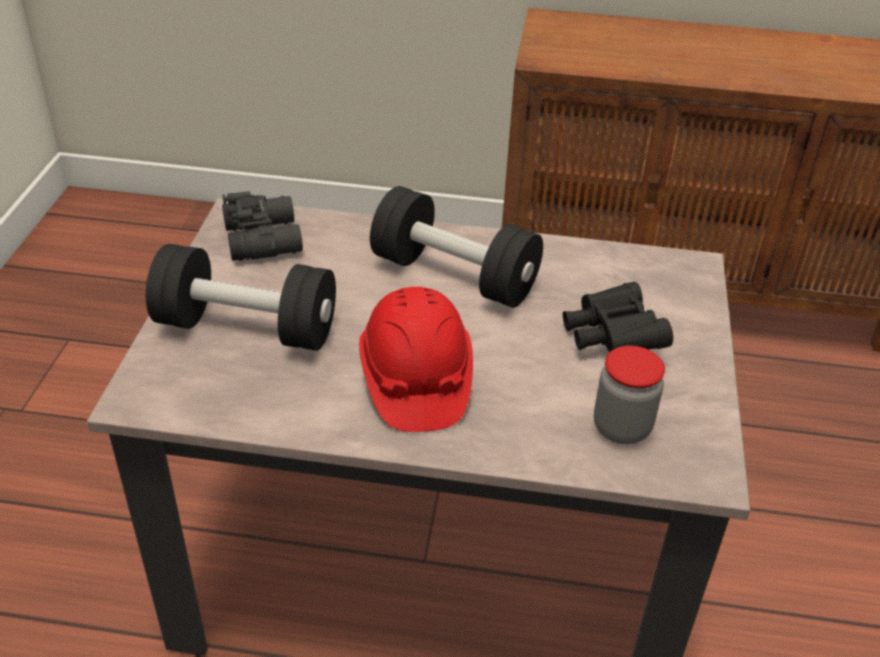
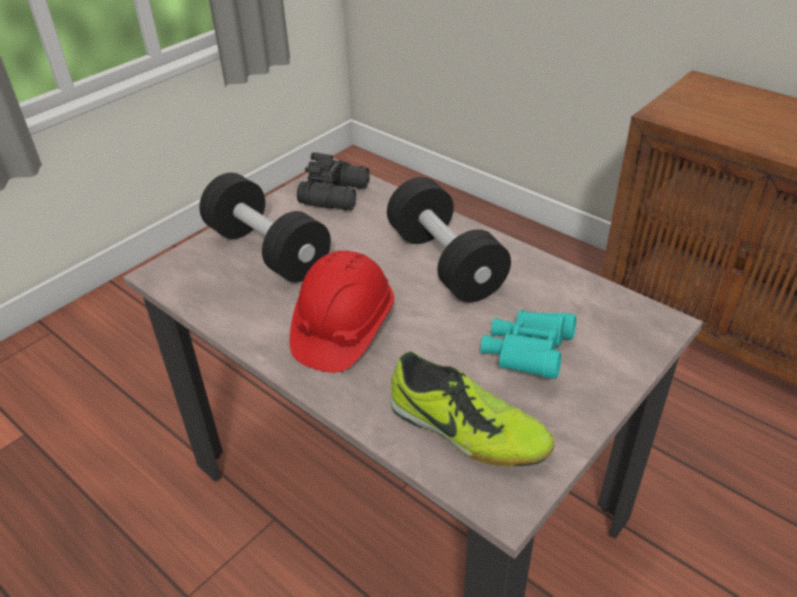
camera: 35 degrees right, 0 degrees up
black binoculars [563,282,673,352] -> turquoise binoculars [480,310,576,379]
jar [594,346,665,444] -> shoe [390,351,555,467]

